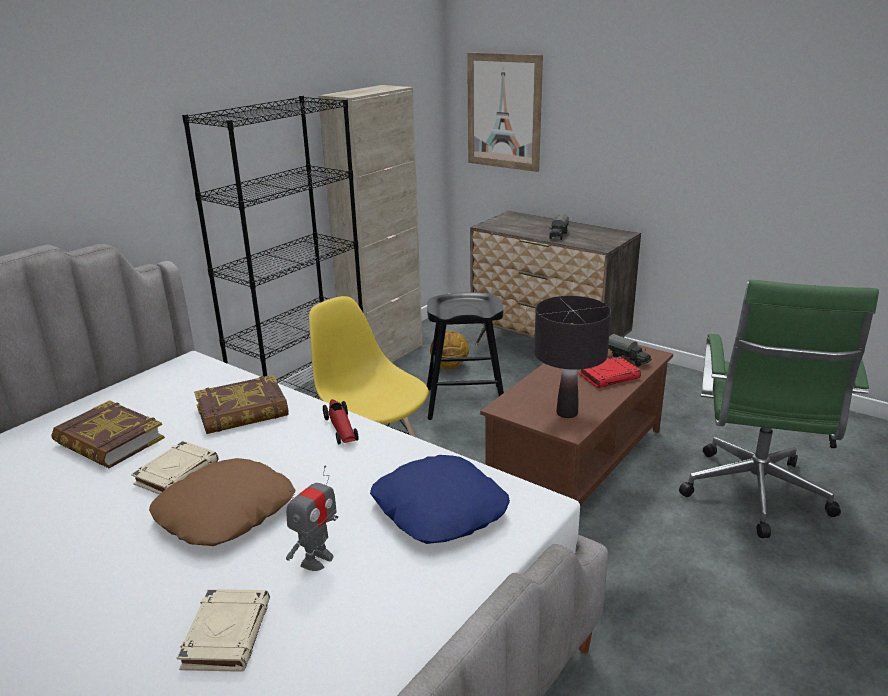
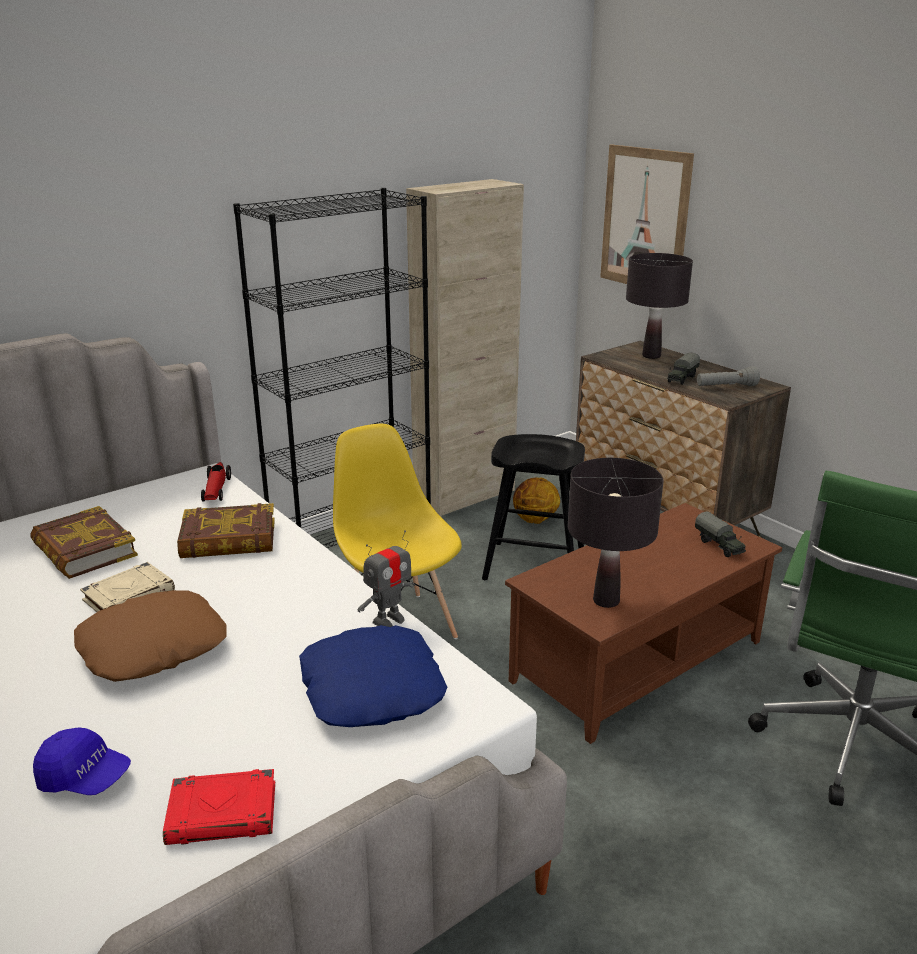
camera: 15 degrees right, 0 degrees up
beige book [177,589,270,672] -> blue cap [33,727,131,795]
toy robot [286,465,338,571] -> toy robot moved to [357,530,415,627]
toy car [323,399,359,444] -> toy car moved to [201,462,231,502]
red book [578,356,641,388] -> red book moved to [163,769,275,845]
none -> black table lamp [626,253,693,359]
none -> grey flashlight [697,366,760,386]

